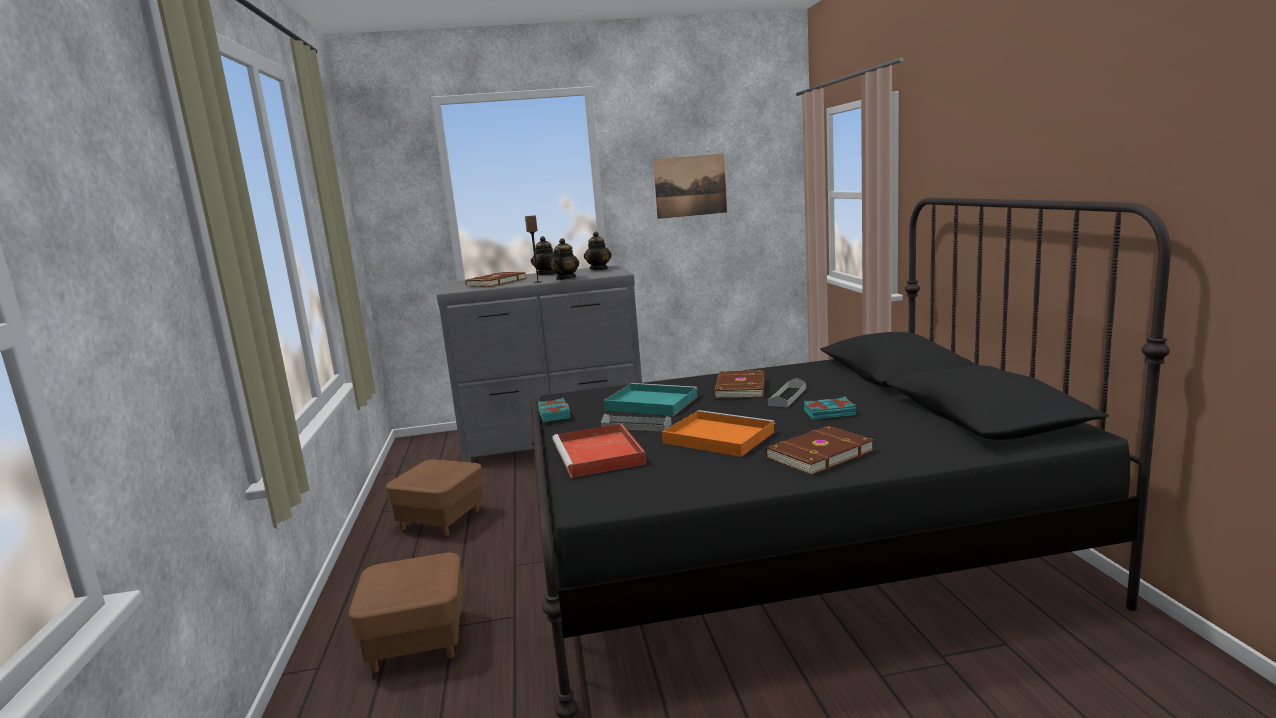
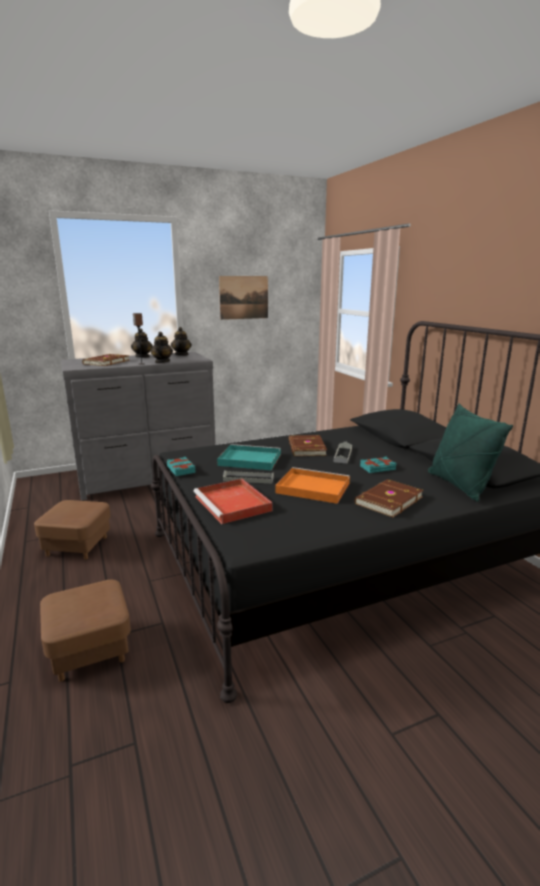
camera: 15 degrees left, 5 degrees up
none -> green pillow [428,404,513,502]

